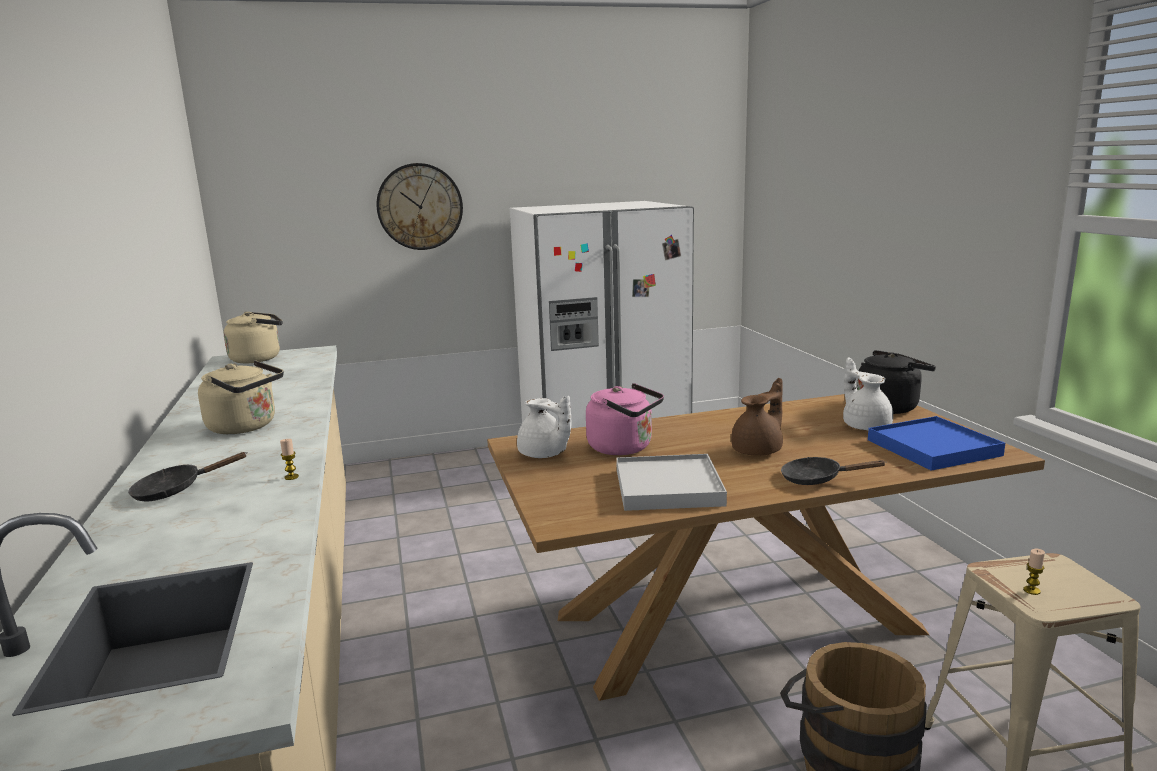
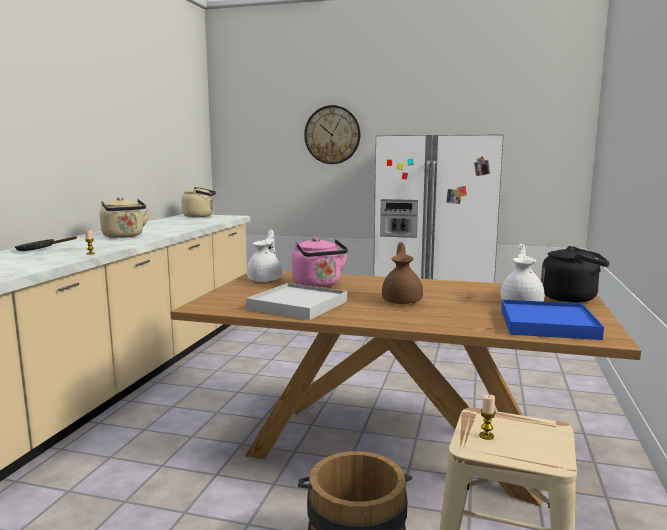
camera: 30 degrees right, 5 degrees down
white teapot [517,396,571,458] -> white teapot turned 150 degrees counterclockwise [247,230,282,282]
brown teapot [731,378,783,456] -> brown teapot turned 75 degrees counterclockwise [382,242,423,304]
black frying pan [781,457,886,485] -> none

